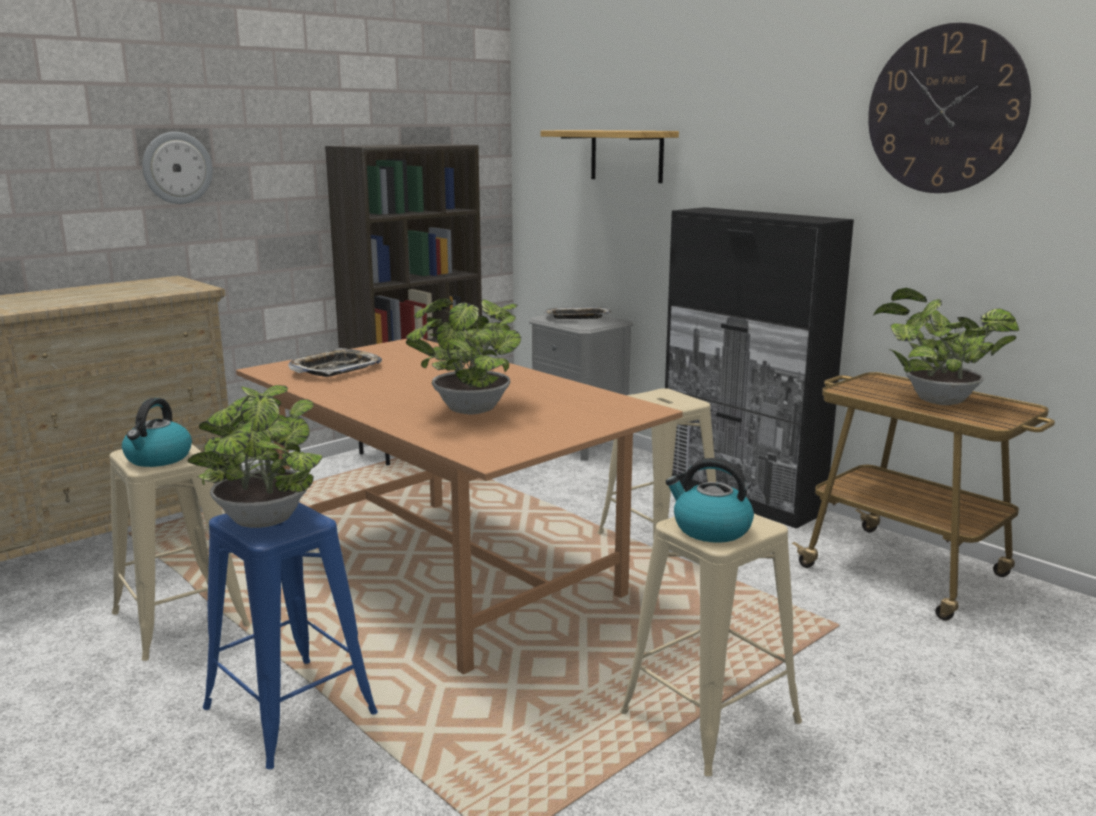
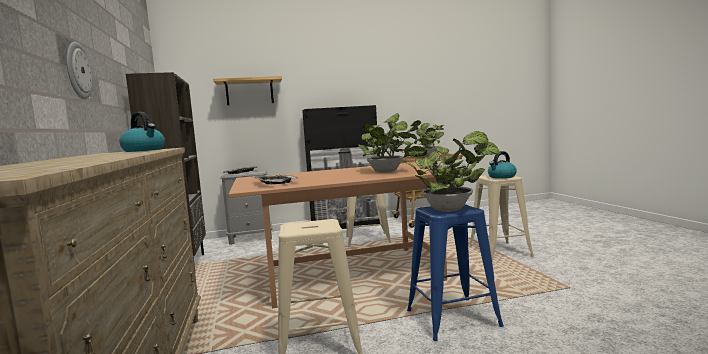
camera: 60 degrees left, 10 degrees down
kettle [122,398,192,467] -> kettle moved to [119,112,165,152]
wall clock [868,23,1031,193] -> none

